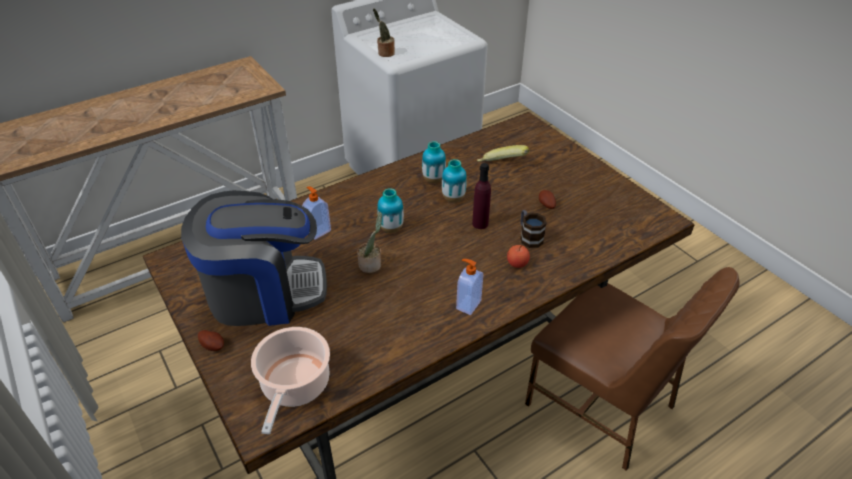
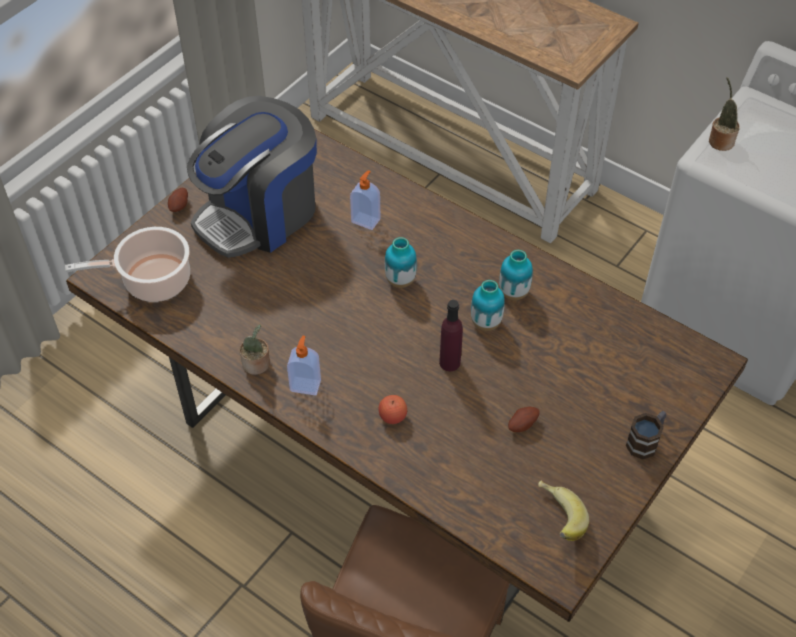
camera: 70 degrees right, 10 degrees up
coffee machine [181,191,327,326] -> coffee machine turned 75 degrees clockwise [187,96,317,258]
potted plant [357,212,382,273] -> potted plant moved to [240,324,270,375]
banana [477,145,529,162] -> banana moved to [538,480,589,541]
mug [520,210,547,248] -> mug moved to [625,411,666,459]

